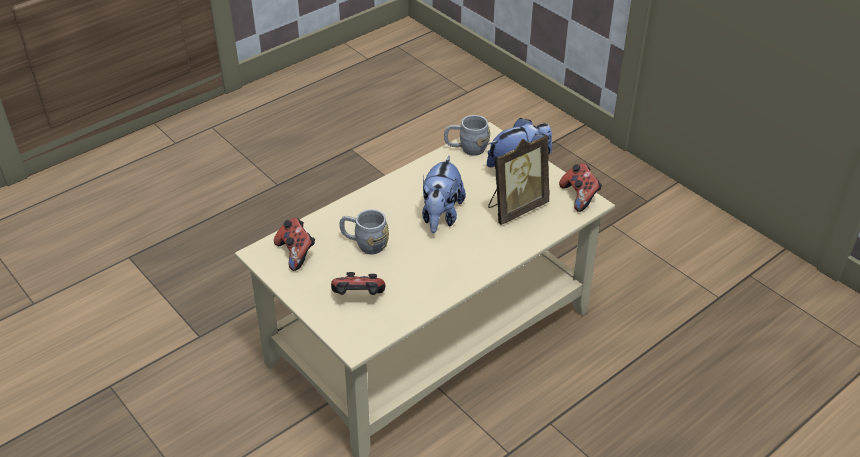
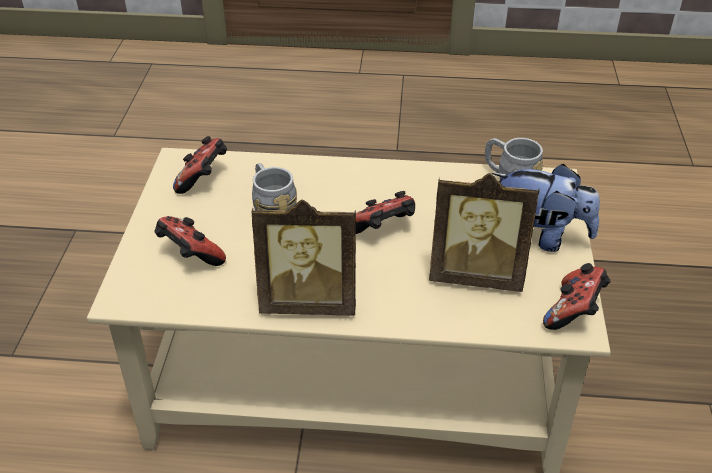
camera: 45 degrees right, 0 degrees up
plush toy [422,156,466,233] -> game controller [356,191,415,234]
none -> picture frame [252,199,356,316]

